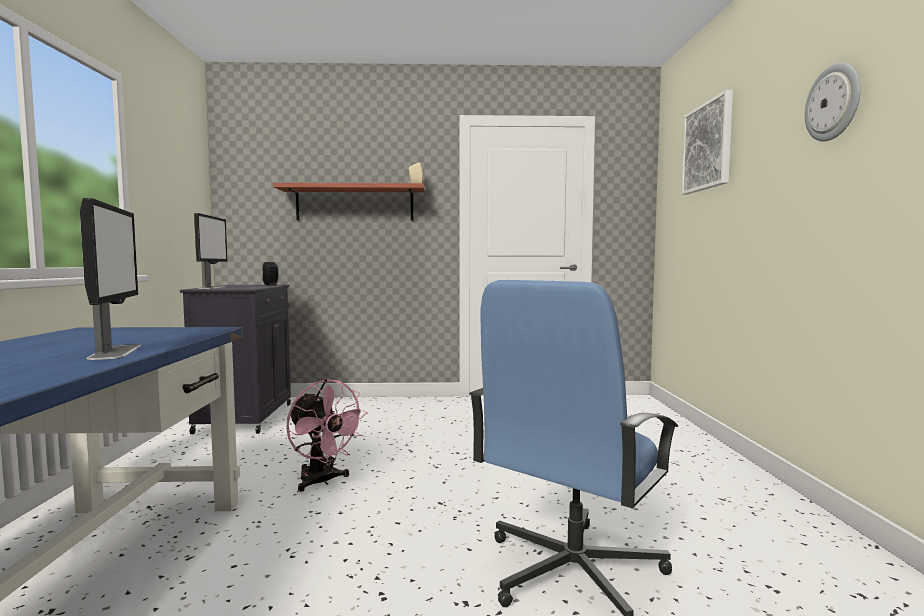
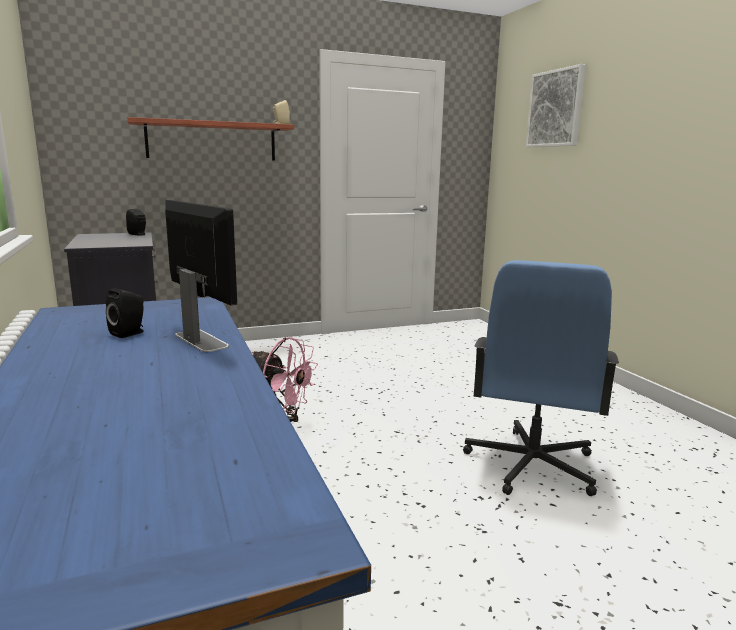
camera: 20 degrees left, 10 degrees up
monitor [194,213,228,289] -> none
wall clock [805,63,861,142] -> none
none -> black speaker [106,288,144,338]

